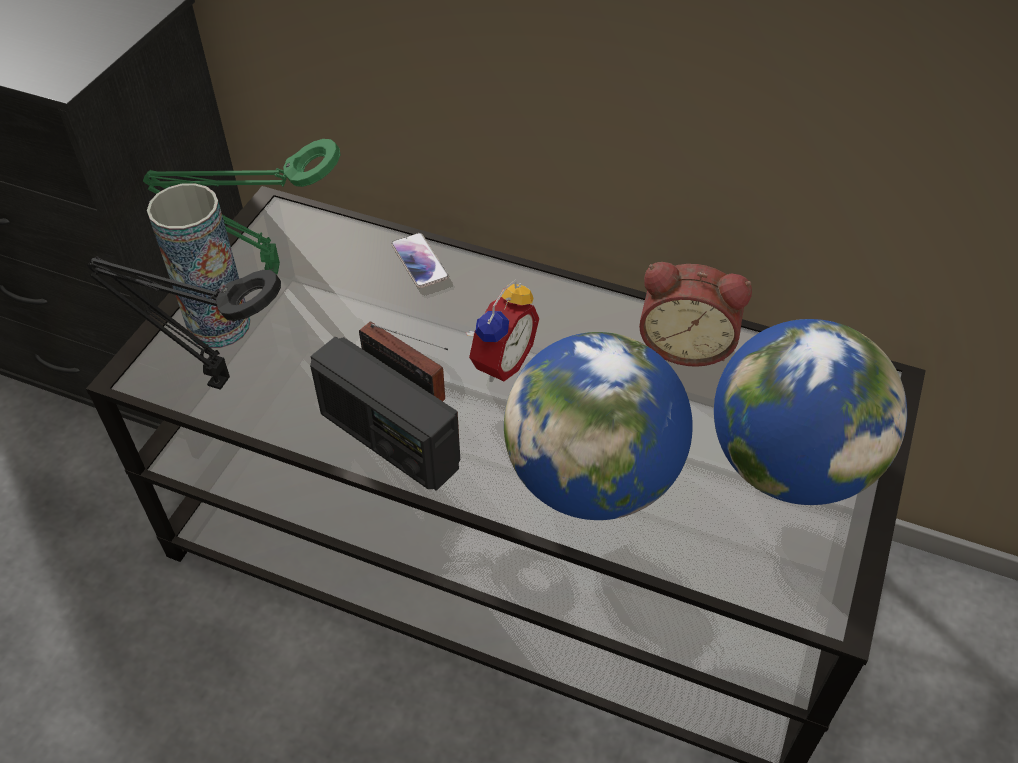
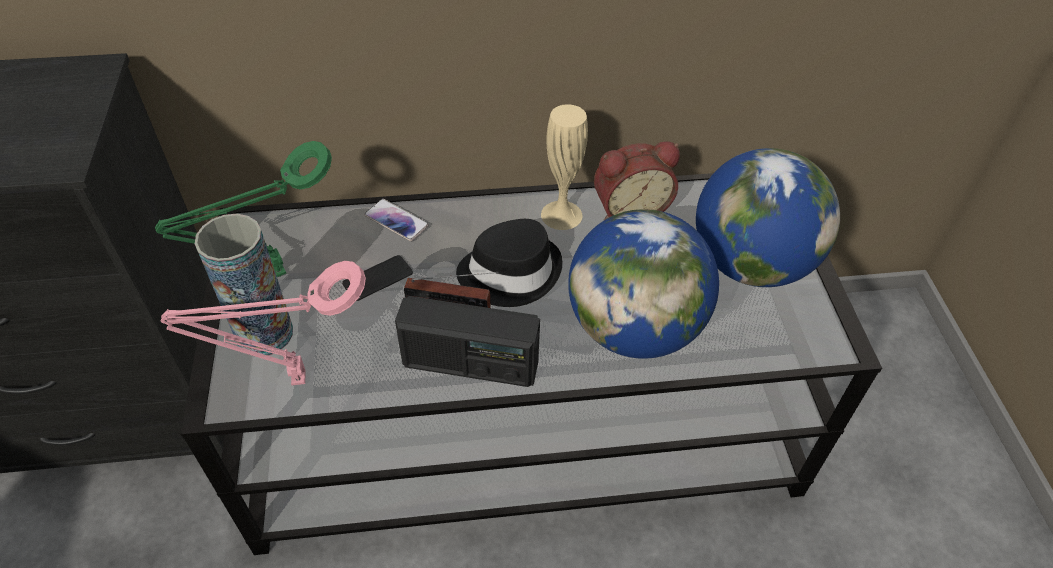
camera: 30 degrees left, 0 degrees up
black table lamp [87,256,281,390] -> pink table lamp [161,261,366,385]
alarm clock [465,280,539,382] -> black hat [456,219,563,307]
none -> phone [342,255,413,301]
none -> beige vase [541,104,588,230]

